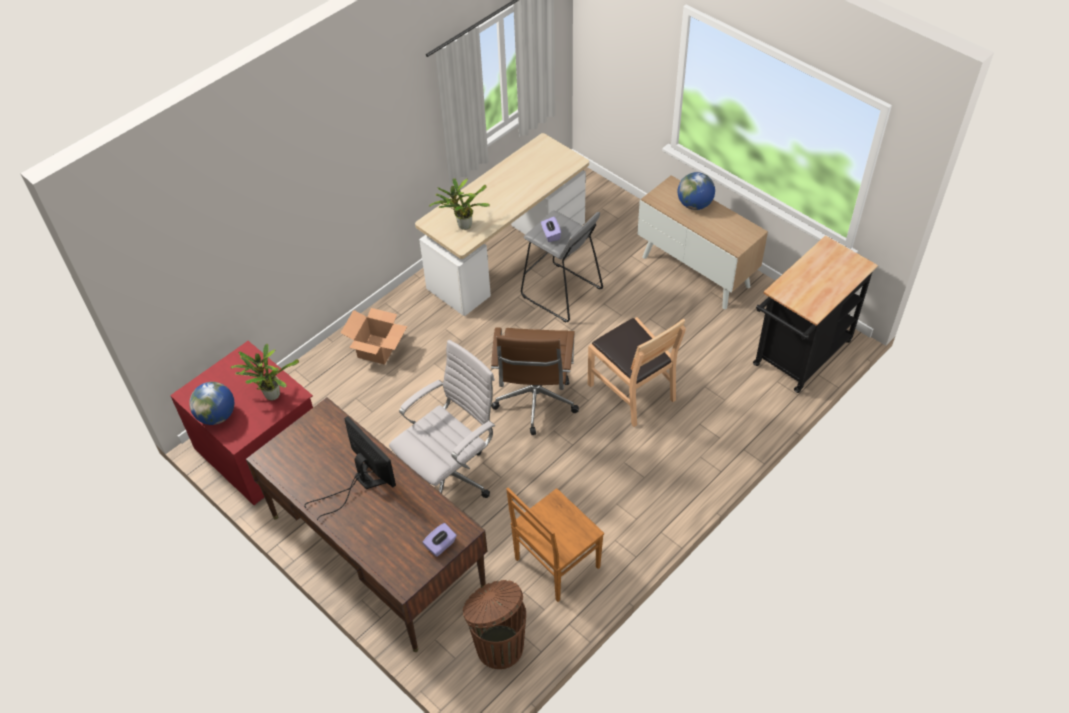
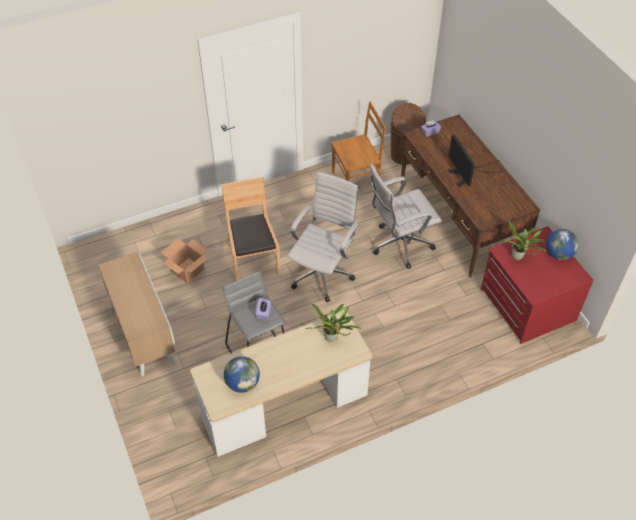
camera: 160 degrees left, 0 degrees up
cardboard box [341,308,407,365] -> cardboard box moved to [161,238,209,284]
brown office chair [491,328,579,435] -> white office chair [288,172,359,302]
globe [678,172,715,210] -> globe moved to [224,356,260,393]
black cart [753,235,878,393] -> none

